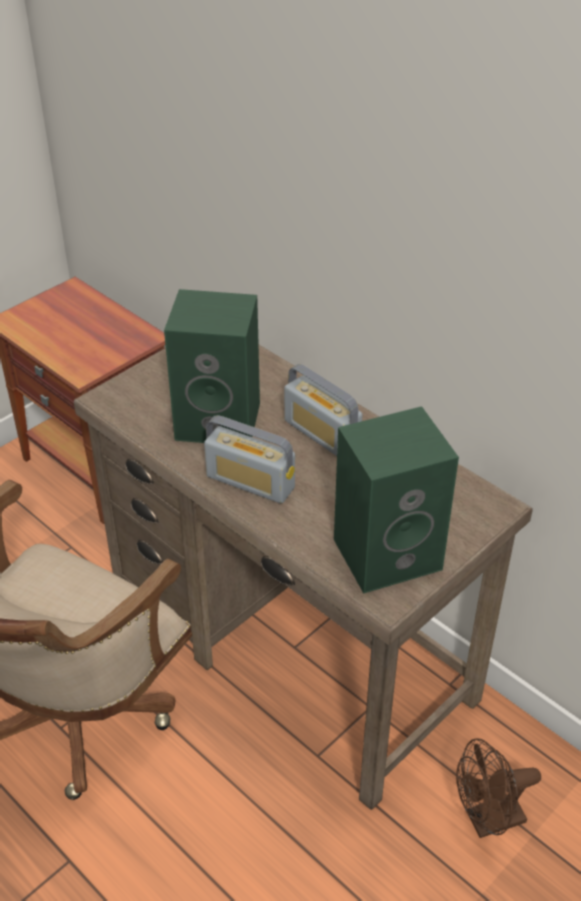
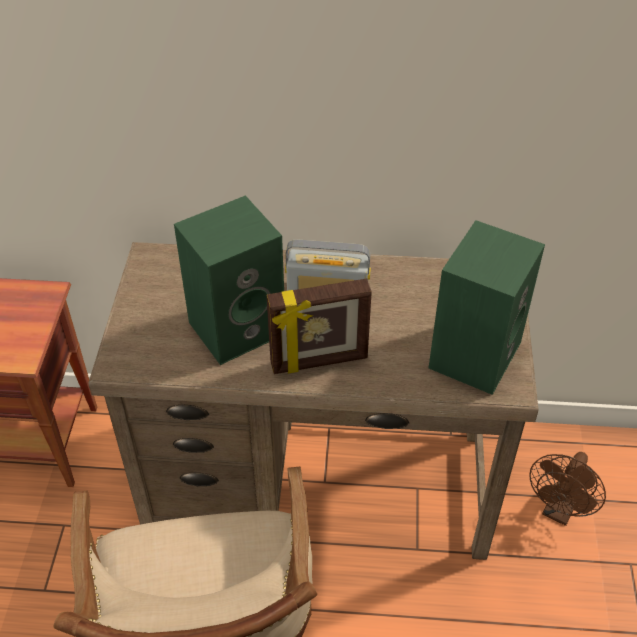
camera: 40 degrees left, 5 degrees up
radio [204,415,295,504] -> picture frame [267,279,372,374]

